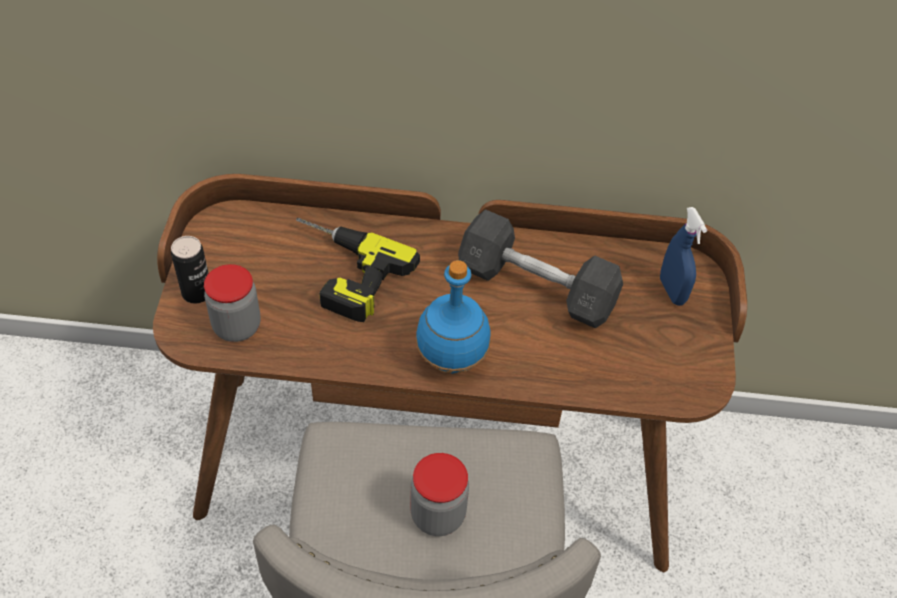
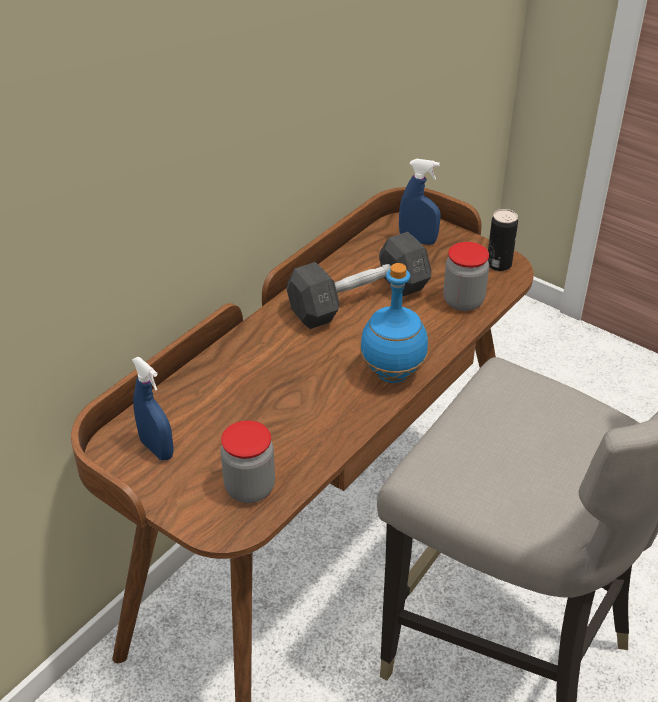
camera: 55 degrees left, 10 degrees down
can [171,236,209,304] -> can moved to [488,209,518,271]
power drill [296,218,420,322] -> none
jar [410,453,469,536] -> jar moved to [443,242,489,311]
none -> blue spray bottle [132,357,174,460]

